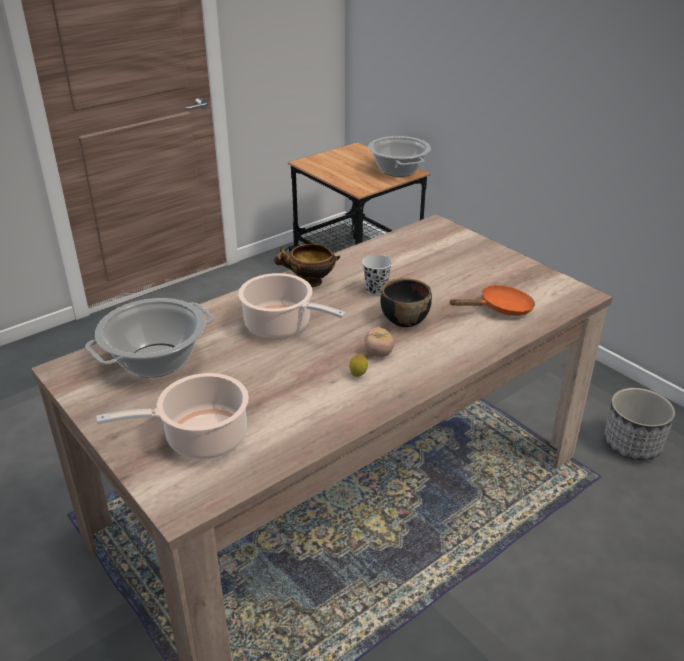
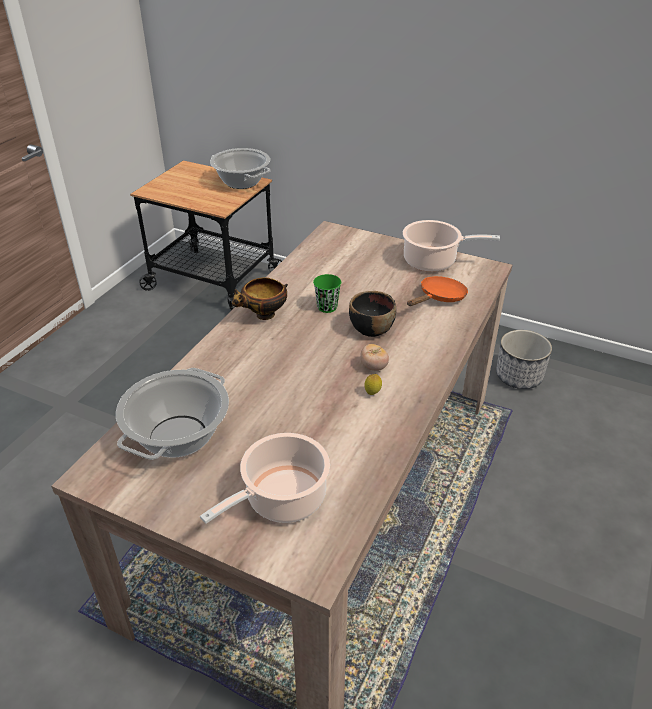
camera: 25 degrees left, 5 degrees up
cooking pot [238,273,346,339] -> cooking pot moved to [403,220,500,272]
white cup [362,255,392,295] -> green cup [313,274,341,313]

